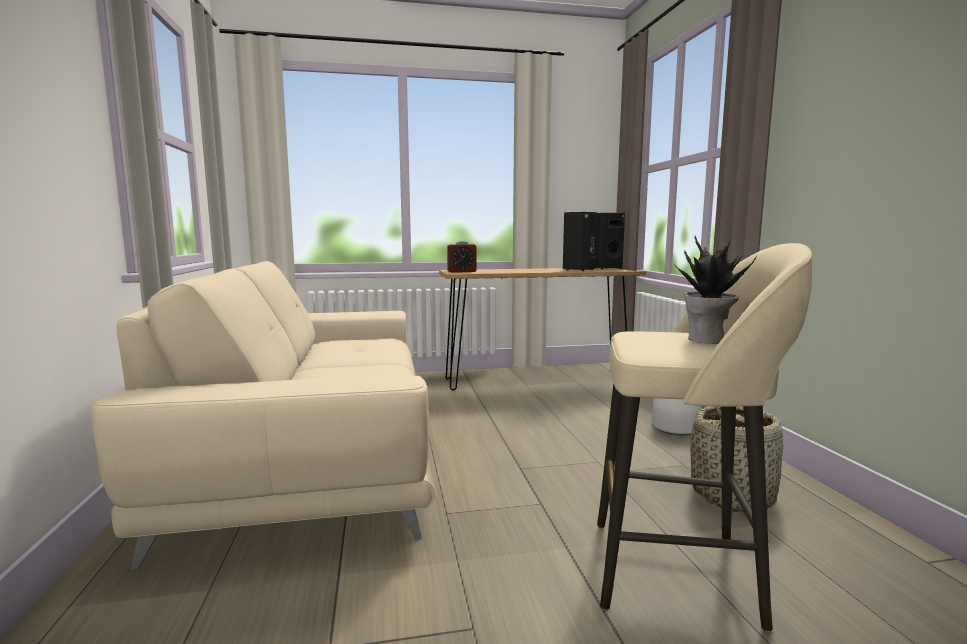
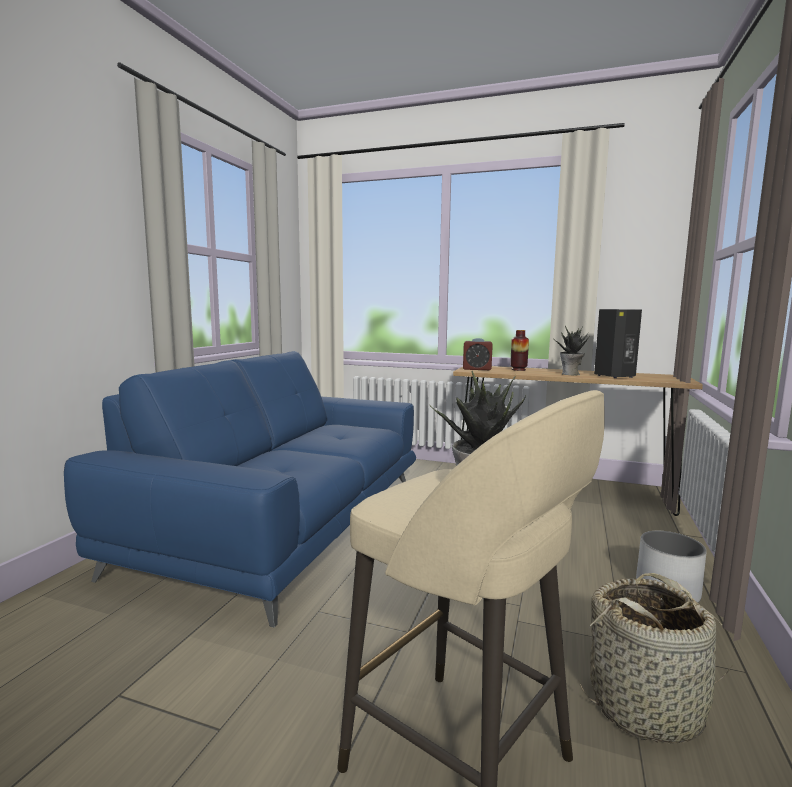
camera: 30 degrees right, 0 degrees up
beige sofa [91,261,436,570] -> blue sofa [64,351,416,628]
black speaker [595,213,625,269] -> none
none -> vase [510,330,529,371]
none -> potted plant [553,325,590,375]

